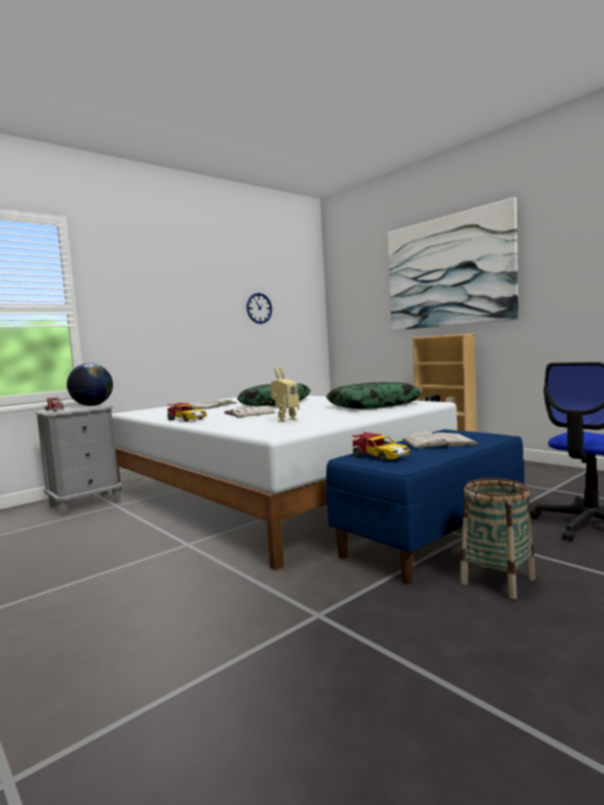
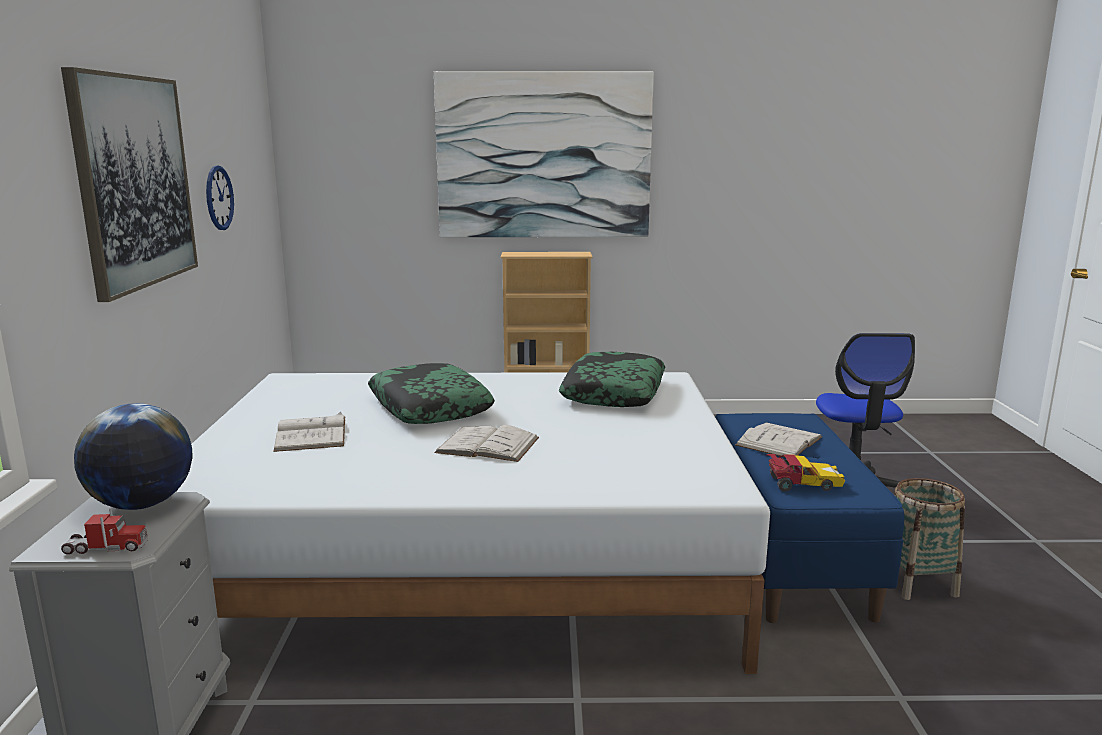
camera: 50 degrees left, 10 degrees up
toy car [167,403,207,422] -> none
toy robot [270,367,300,422] -> none
none -> picture [61,67,198,302]

